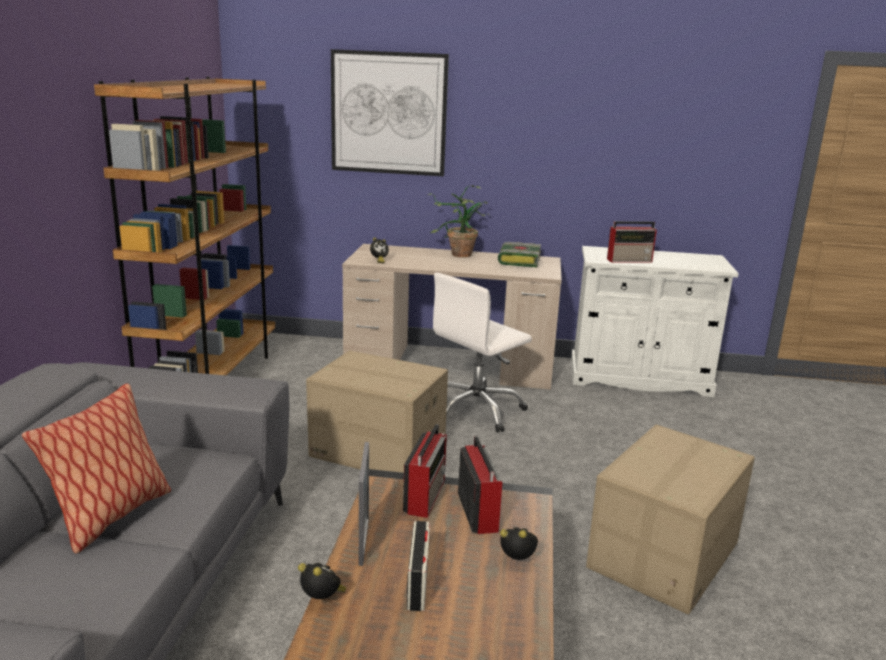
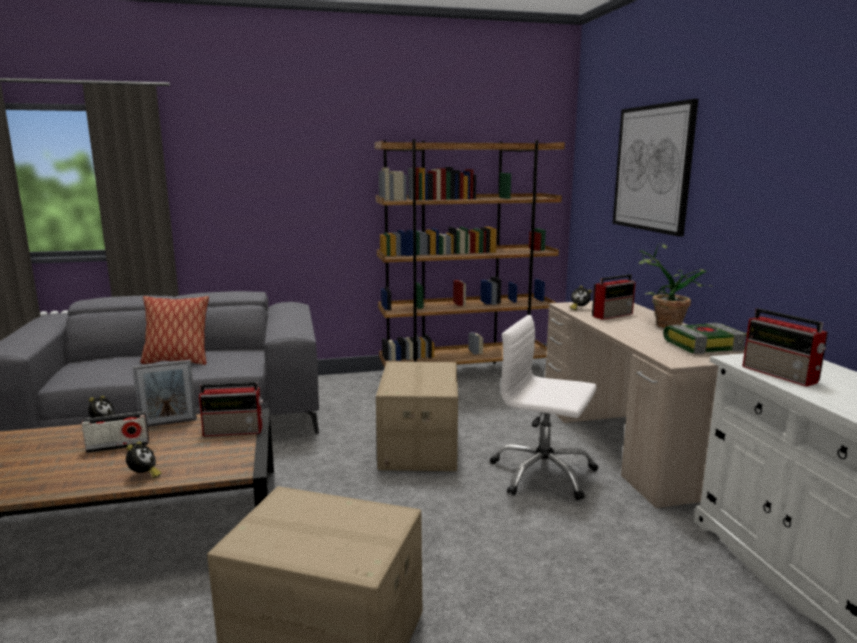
camera: 70 degrees right, 5 degrees down
radio [458,436,502,534] -> radio moved to [592,274,636,320]

